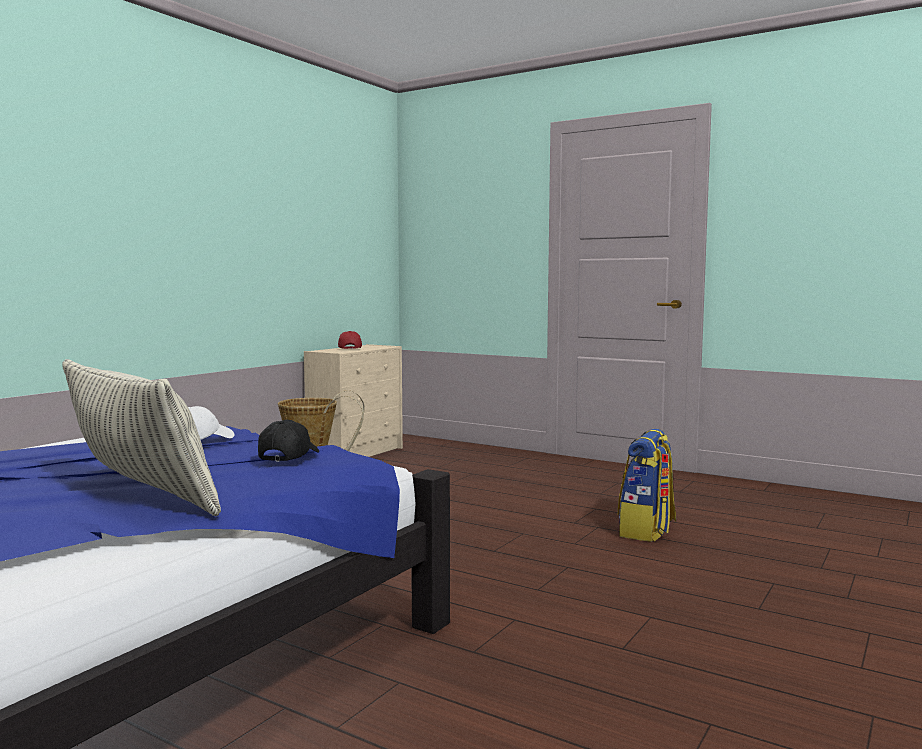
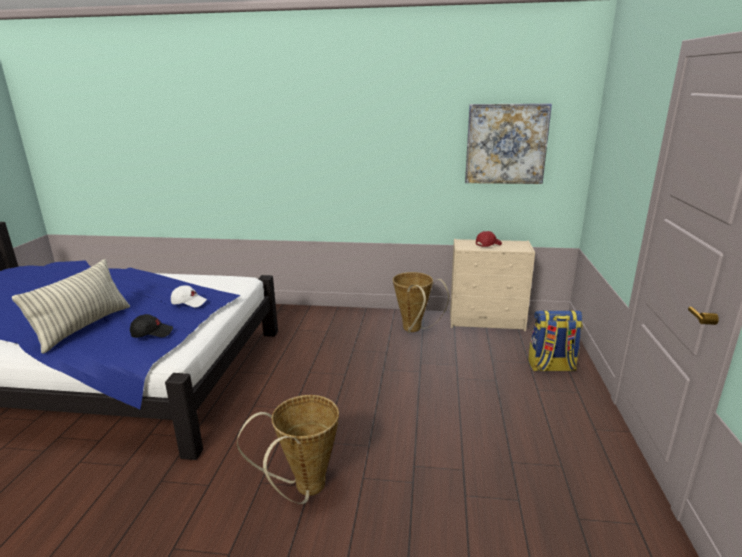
camera: 65 degrees right, 15 degrees up
backpack [618,429,676,542] -> backpack moved to [528,310,583,372]
none -> basket [237,395,339,504]
none -> picture [465,103,552,184]

